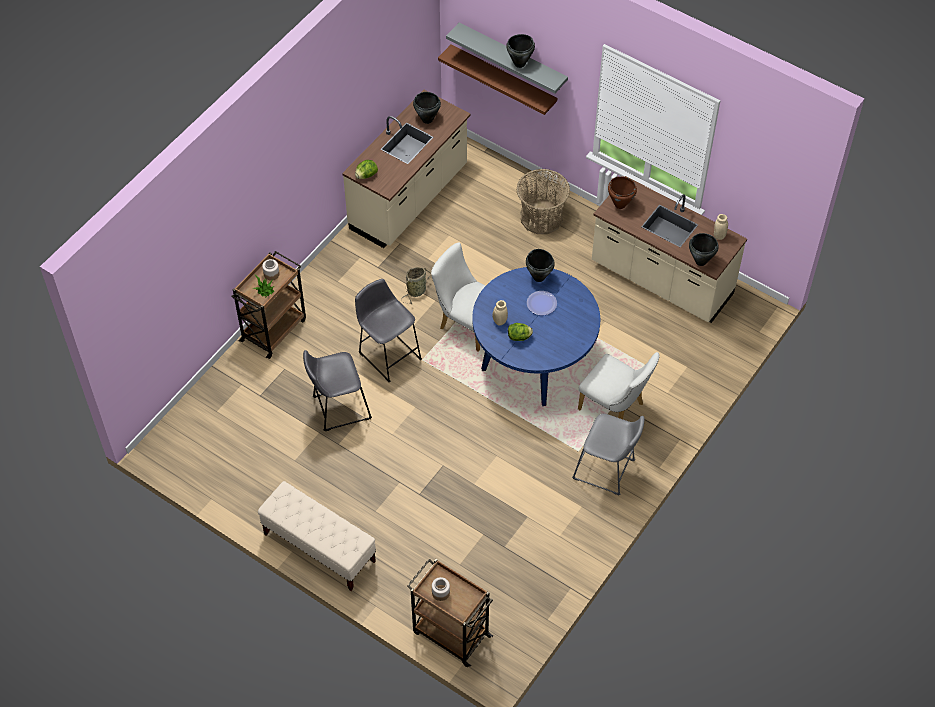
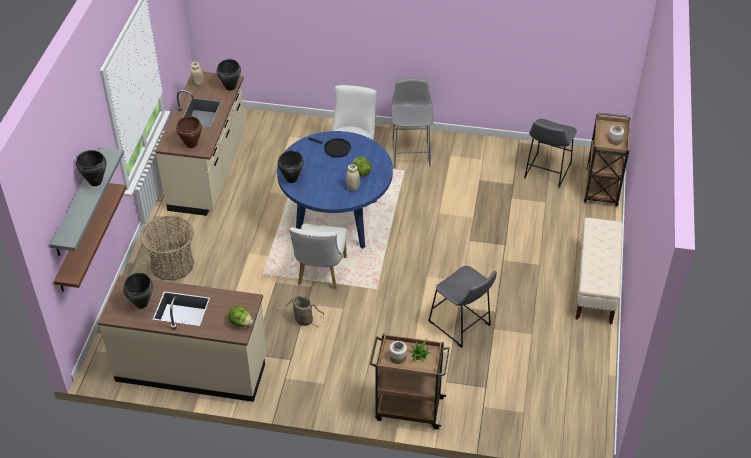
camera: 115 degrees left, 10 degrees down
grey stool [355,279,422,382] -> grey stool moved to [524,119,577,188]
plate [527,291,557,315] -> none
none -> black frying pan [308,137,351,157]

